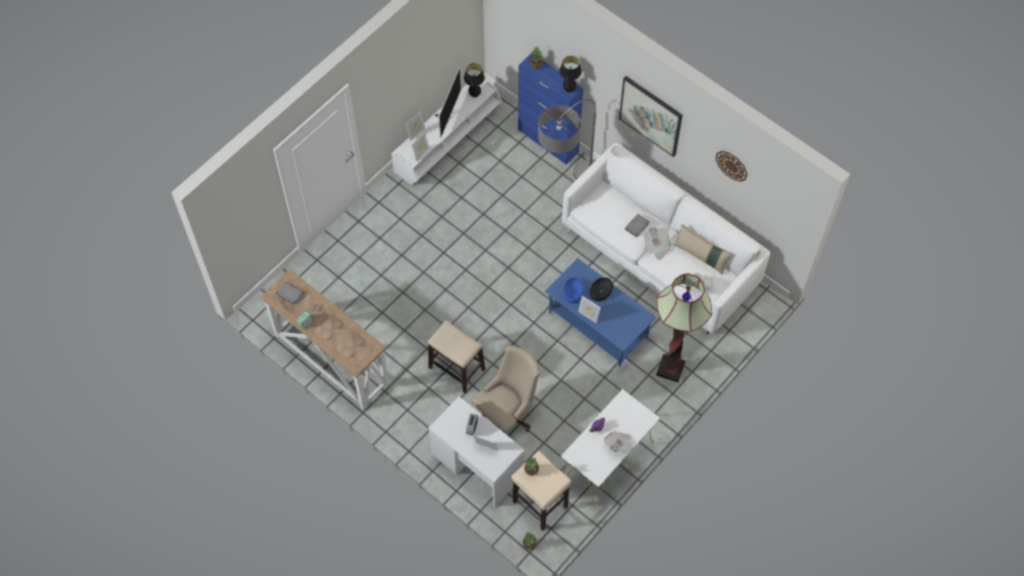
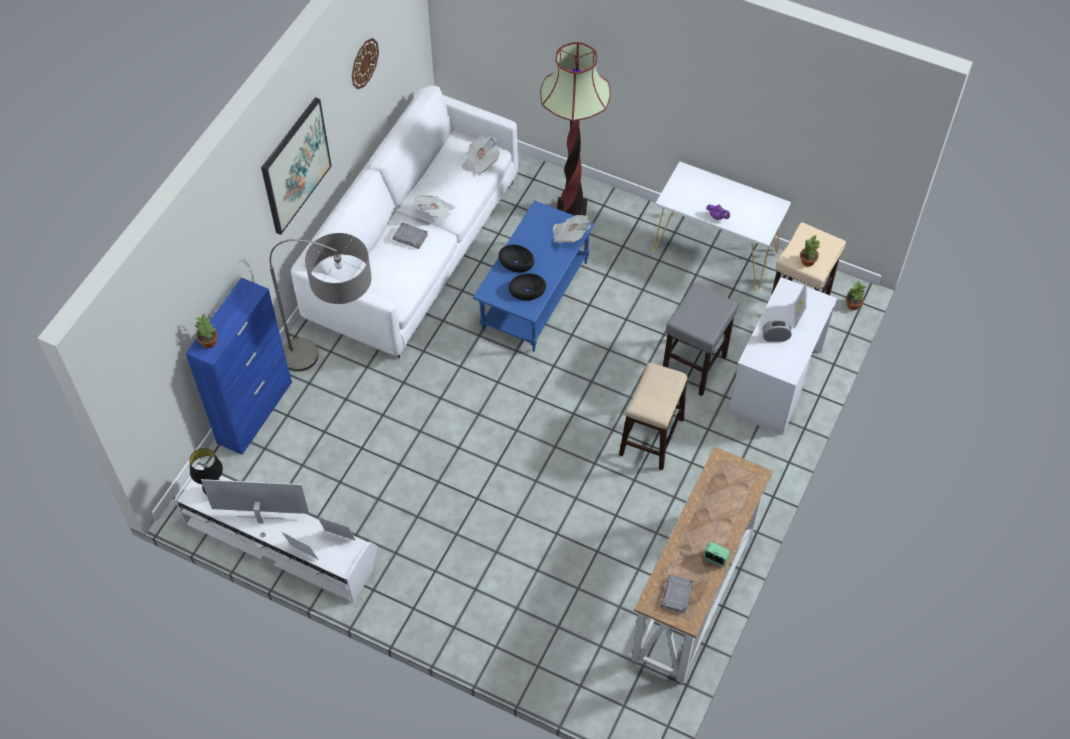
camera: 105 degrees left, 5 degrees down
beige office chair [470,345,541,433] -> grey stool [663,283,739,396]
black table lamp [559,56,581,92] -> none
blue bowl [563,277,584,303] -> black bowl [509,273,546,301]
picture frame [578,296,601,324] -> none
newspaper [604,431,633,454] -> newspaper moved to [553,215,591,243]
beige pillow [674,224,733,275] -> none

